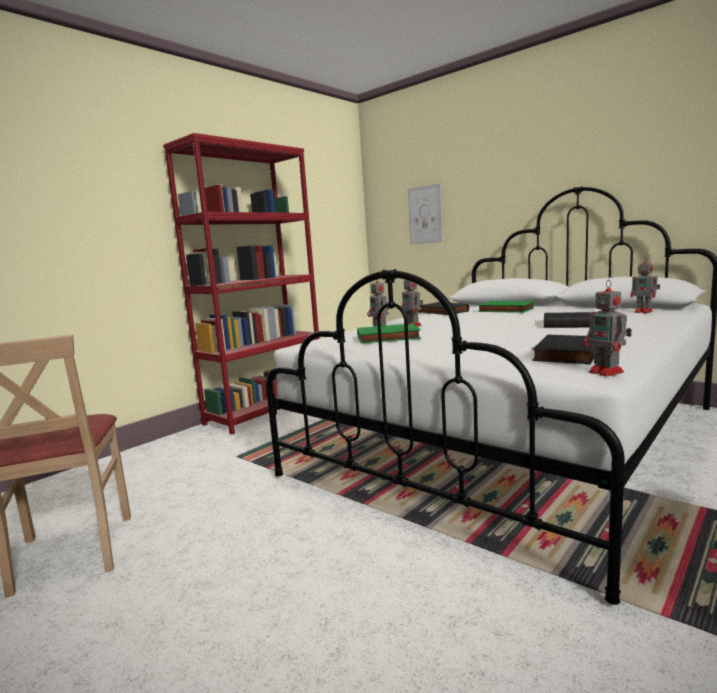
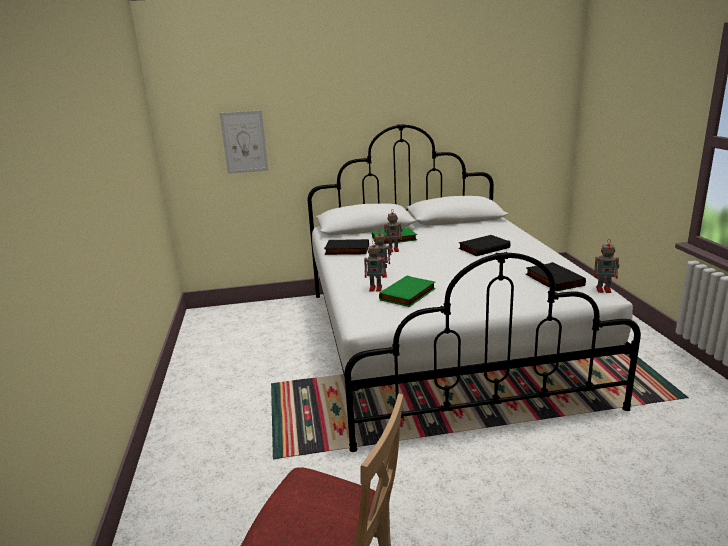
camera: 50 degrees left, 10 degrees up
red bookcase [163,133,319,434] -> none
toy robot [630,257,660,313] -> toy robot moved to [384,210,403,252]

